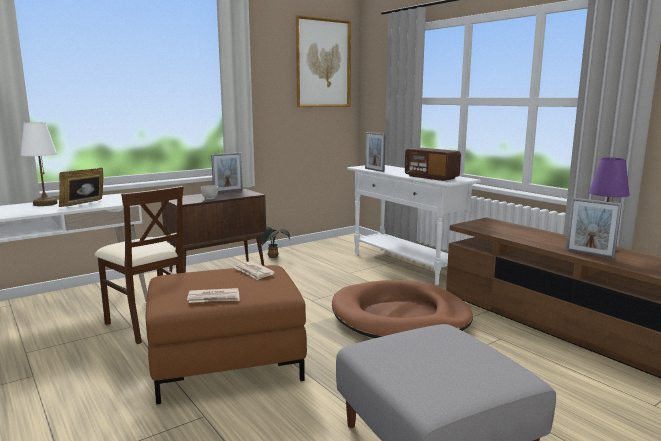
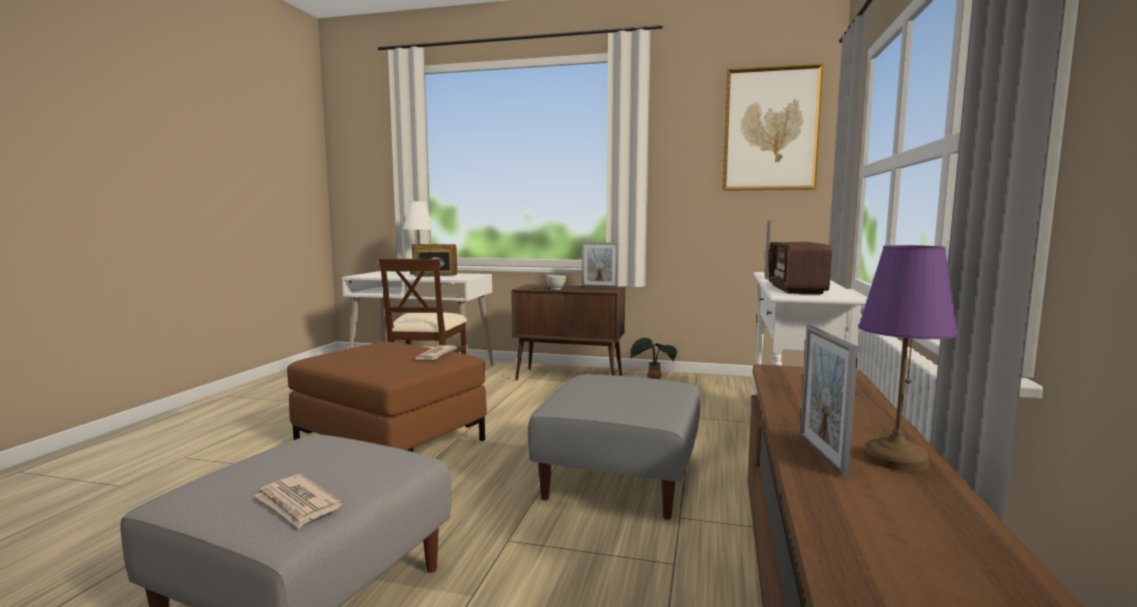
camera: 50 degrees right, 5 degrees down
newspaper [187,288,240,303] -> newspaper moved to [254,474,343,528]
brown dog bed [332,280,473,338] -> grey ottoman [528,374,700,520]

